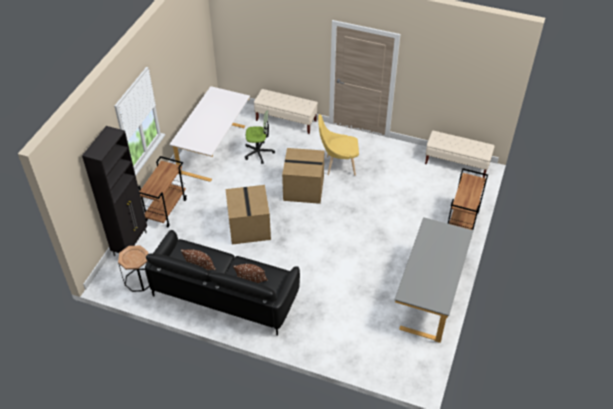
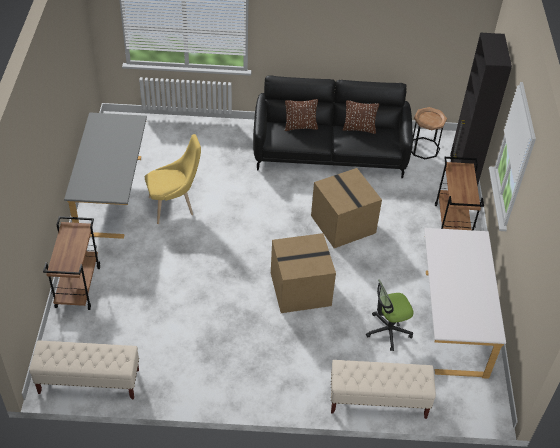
camera: 160 degrees right, 0 degrees up
yellow chair [318,114,359,176] -> yellow chair moved to [145,134,201,224]

